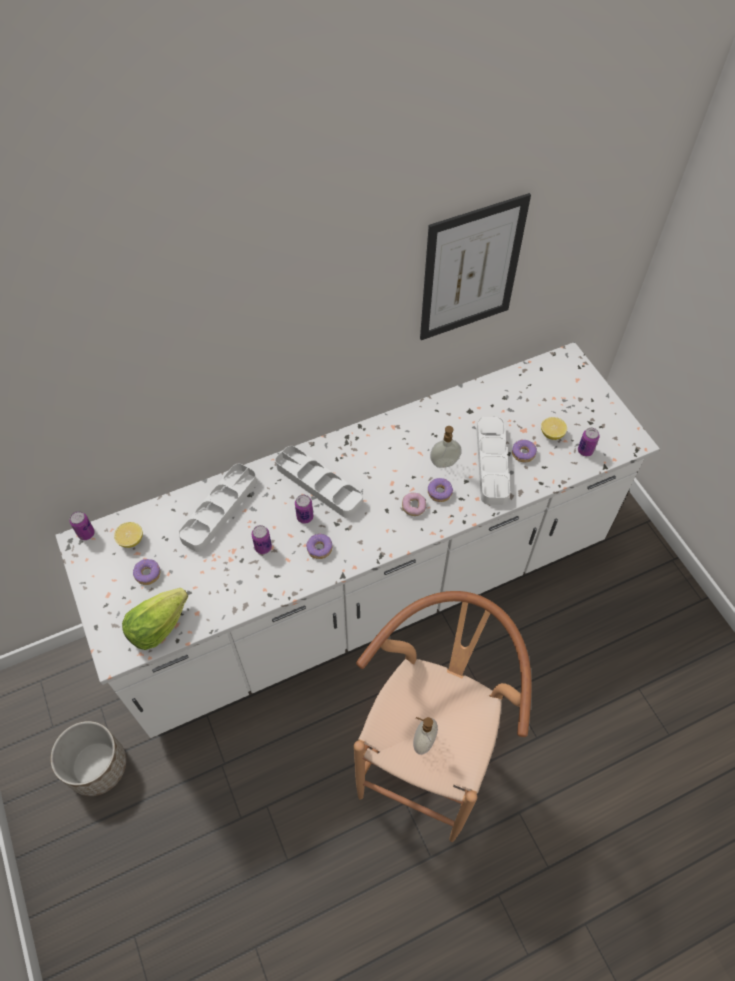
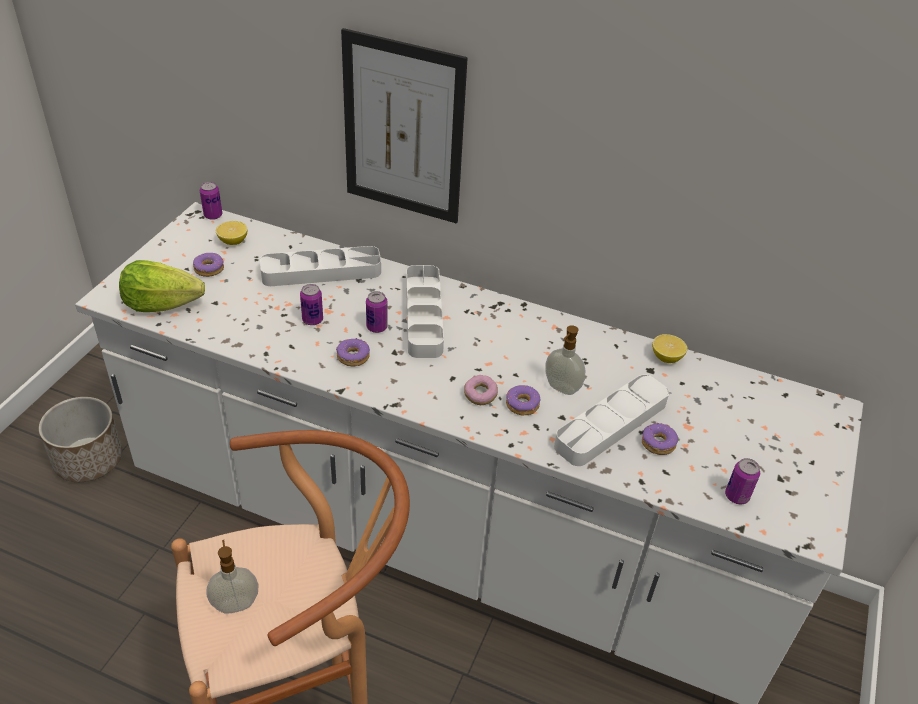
camera: 45 degrees right, 15 degrees down
picture [420,193,531,340] -> picture moved to [341,28,468,223]
lemon [541,417,567,440] -> lemon moved to [652,334,688,363]

